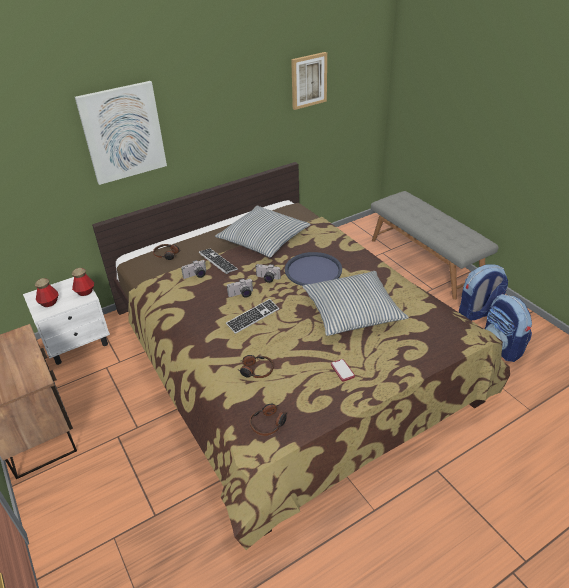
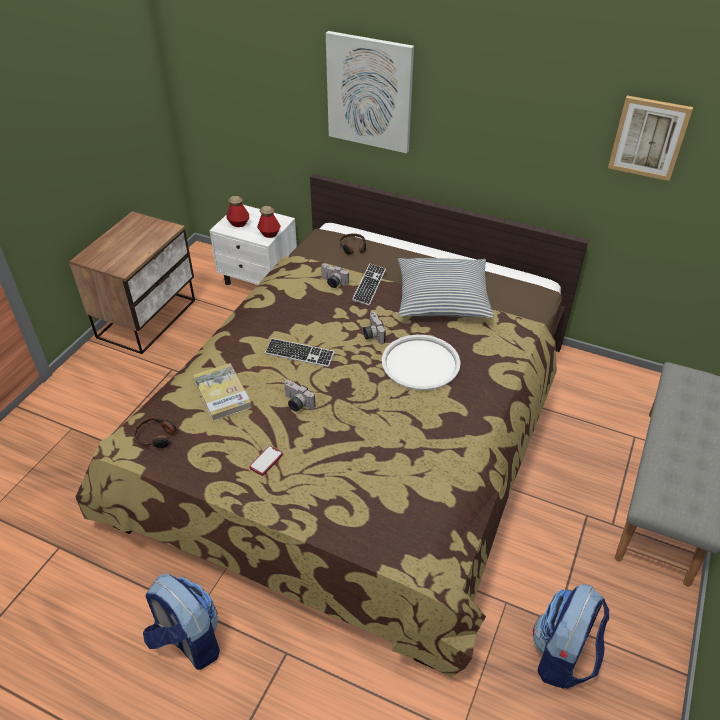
camera: 55 degrees right, 5 degrees up
camera [227,278,253,298] -> camera moved to [284,380,315,412]
headphones [239,355,274,378] -> book [193,363,252,421]
blue tray [285,252,342,286] -> white tray [382,335,461,390]
pillow [302,271,409,336] -> none
backpack [459,264,508,321] -> backpack moved to [143,573,220,670]

